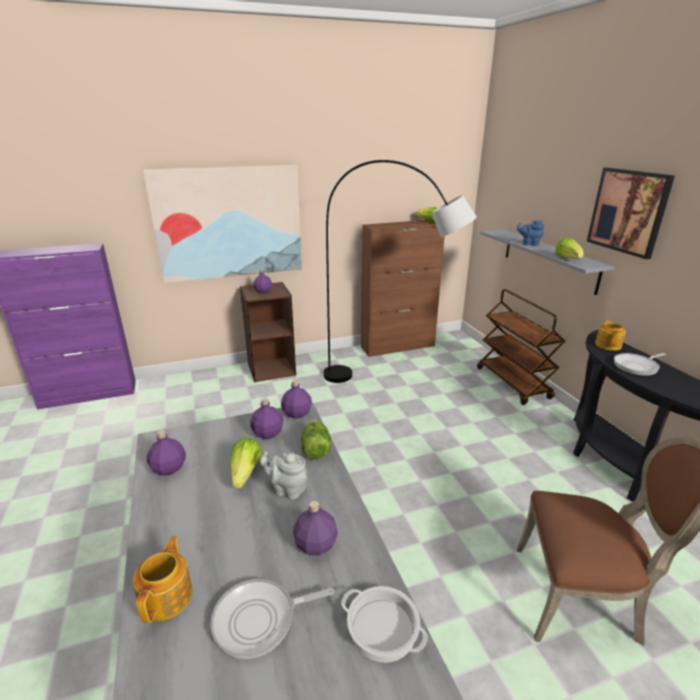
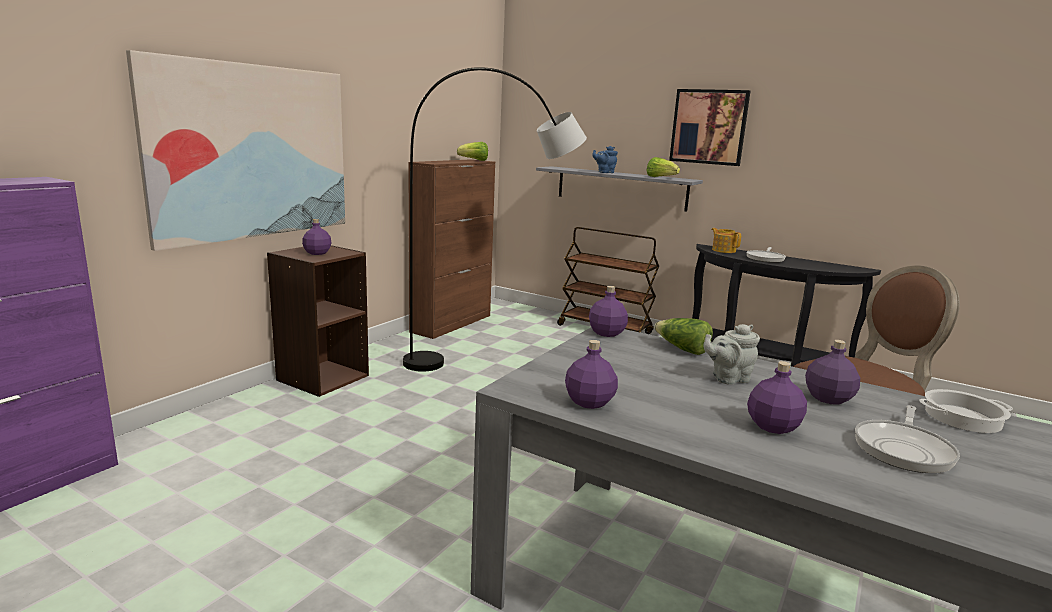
camera: 40 degrees left, 10 degrees down
teapot [133,536,192,623] -> none
lettuce [230,437,263,488] -> none
purple bottle [250,398,283,439] -> purple bottle moved to [747,361,807,434]

